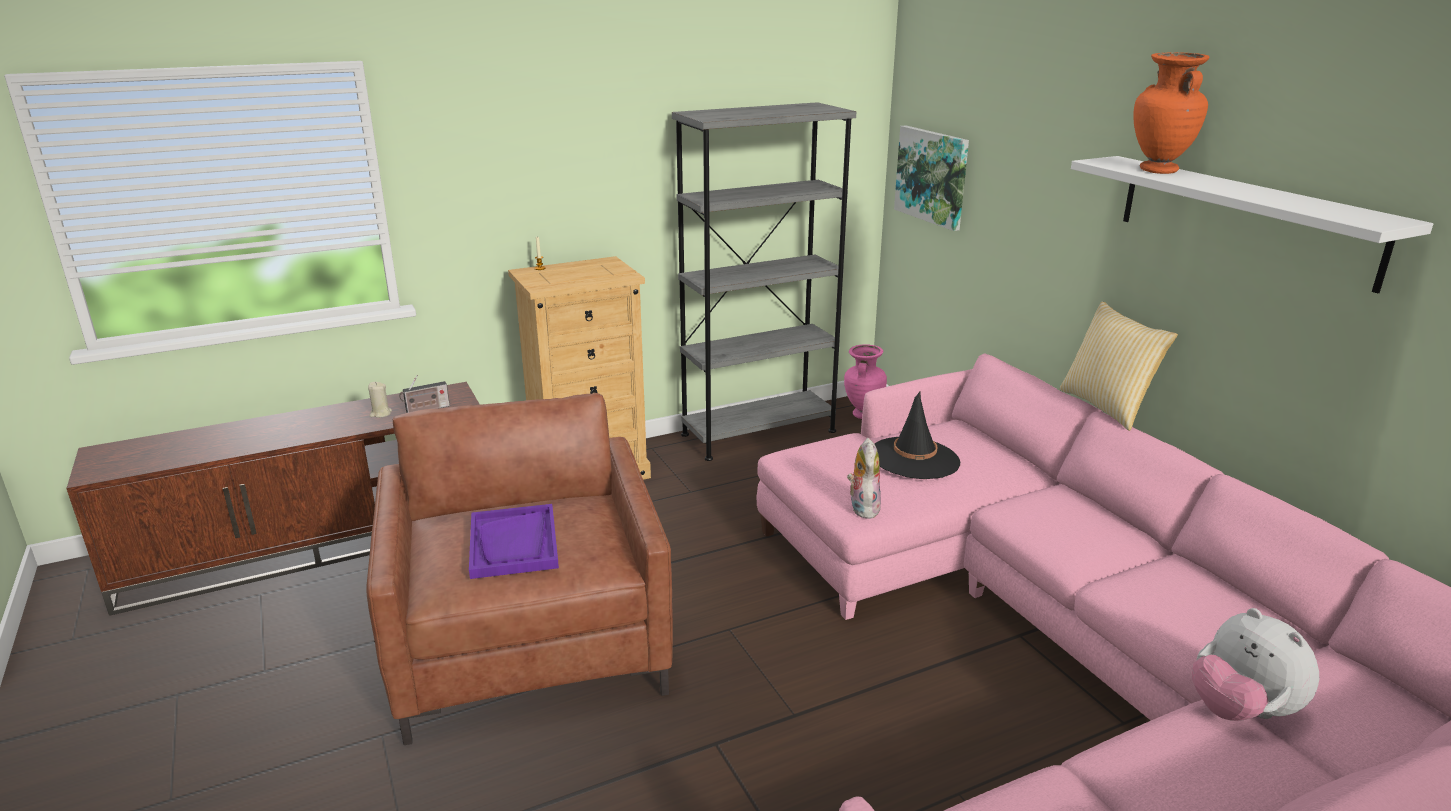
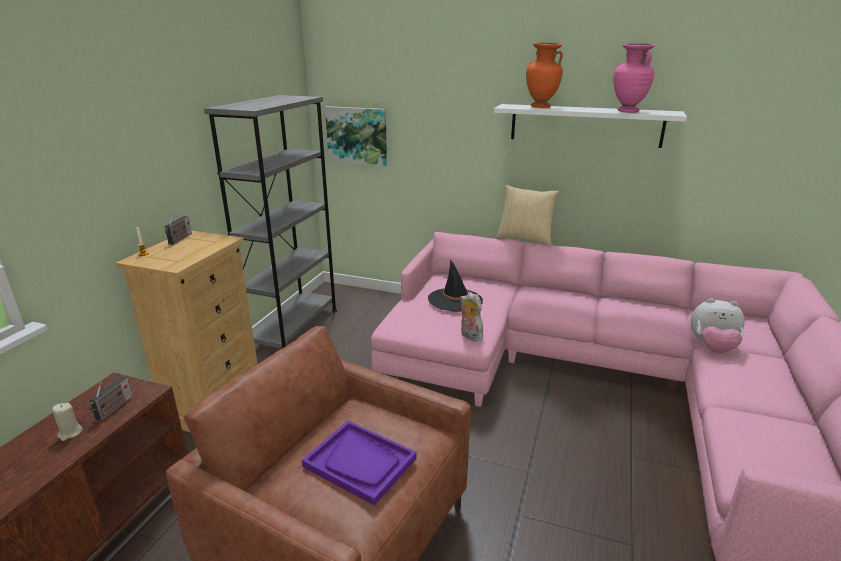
camera: 45 degrees left, 0 degrees up
pink vase [844,344,887,419] -> pink vase moved to [613,43,655,113]
none -> radio [165,212,192,245]

